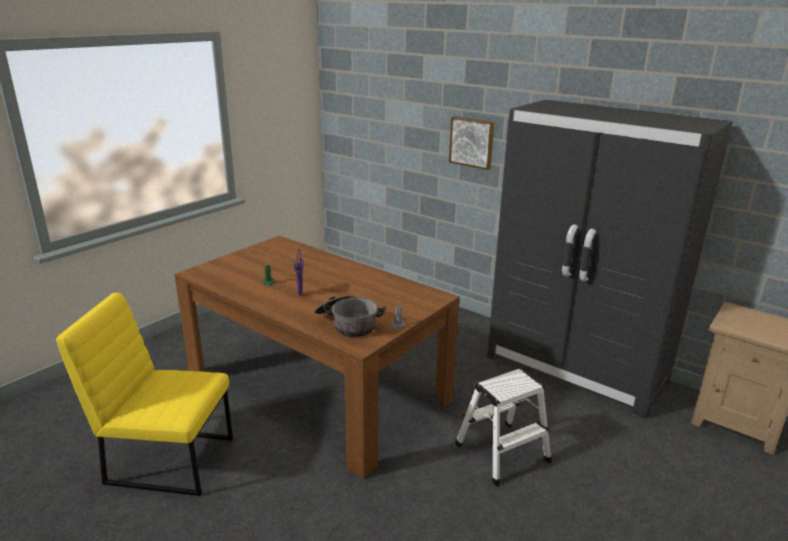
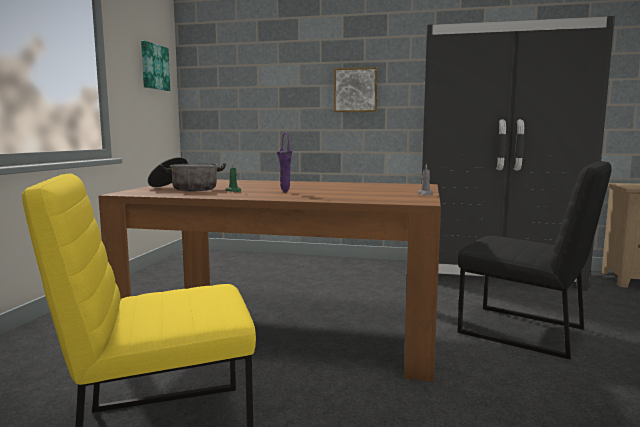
camera: 25 degrees left, 15 degrees down
cooking pot [314,296,386,337] -> cooking pot moved to [148,157,226,191]
white step ladder [455,368,552,487] -> black chair [457,161,612,360]
none -> picture [141,41,170,91]

